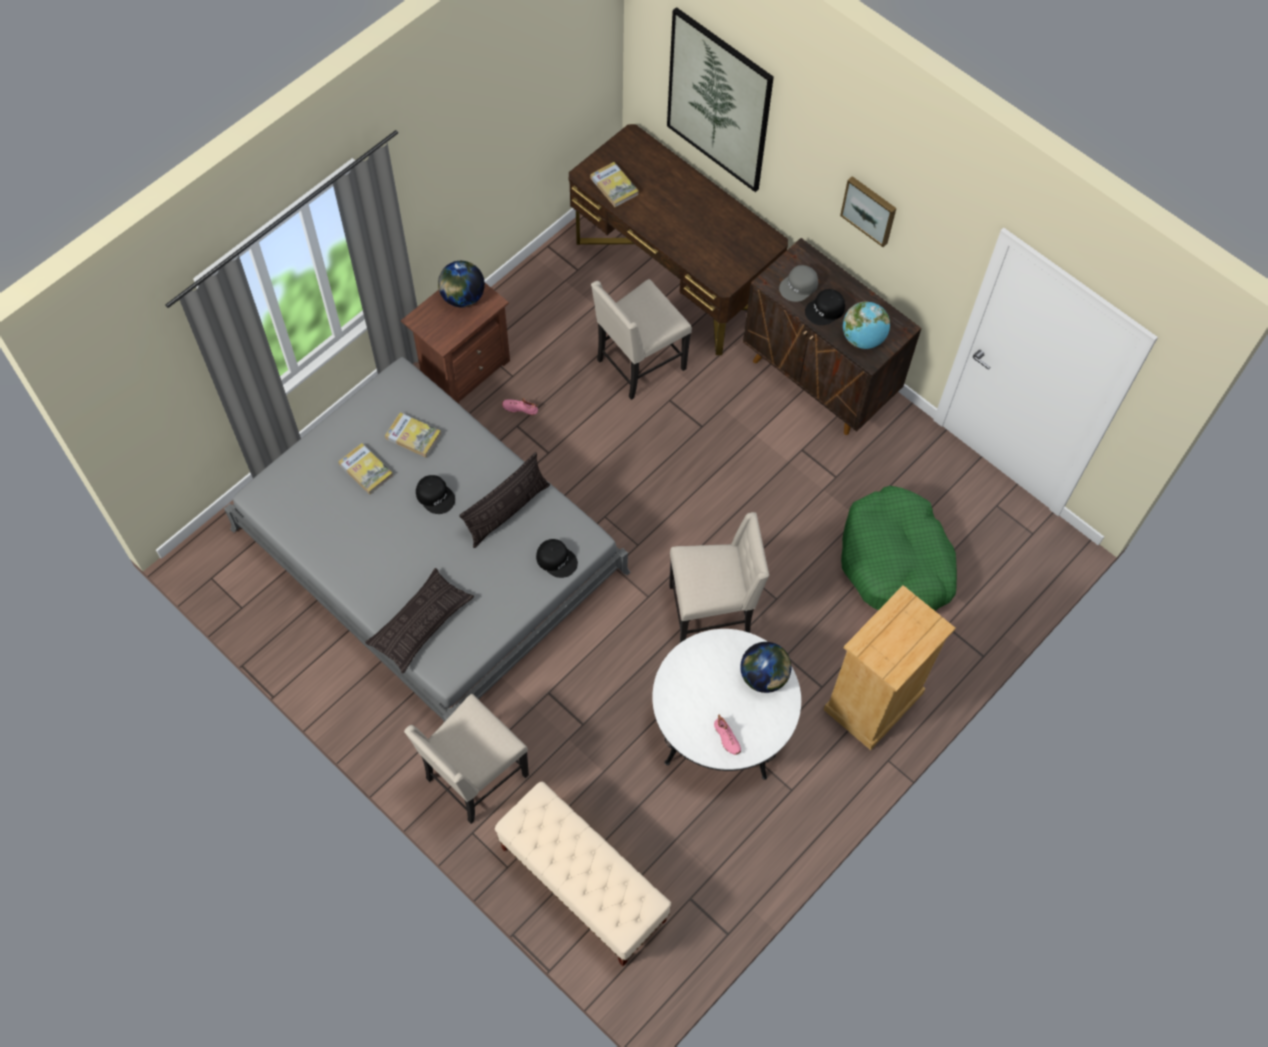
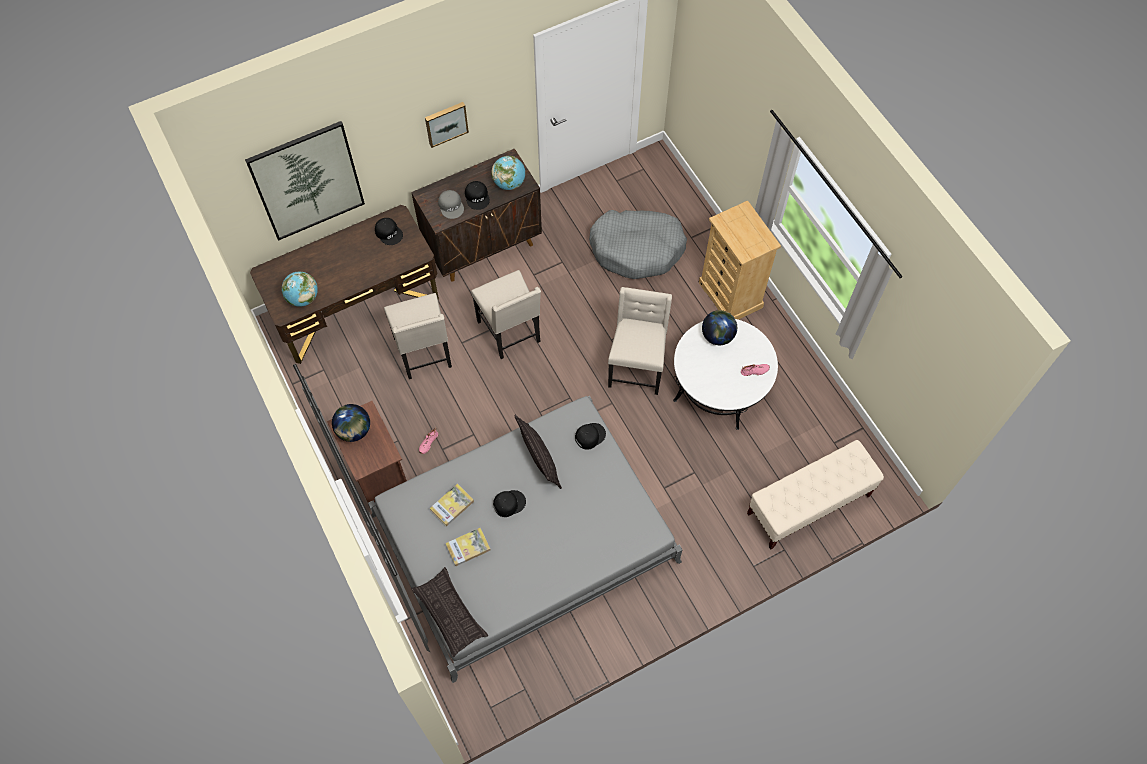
camera: 70 degrees left, 0 degrees up
pillow [365,568,474,674] -> pillow moved to [411,567,488,657]
beige chair [404,694,529,824] -> beige chair moved to [471,270,541,359]
book [590,162,639,207] -> globe [282,271,318,307]
green dog bed [841,486,957,611] -> grey dog bed [589,210,687,279]
none -> black cap [375,218,403,245]

